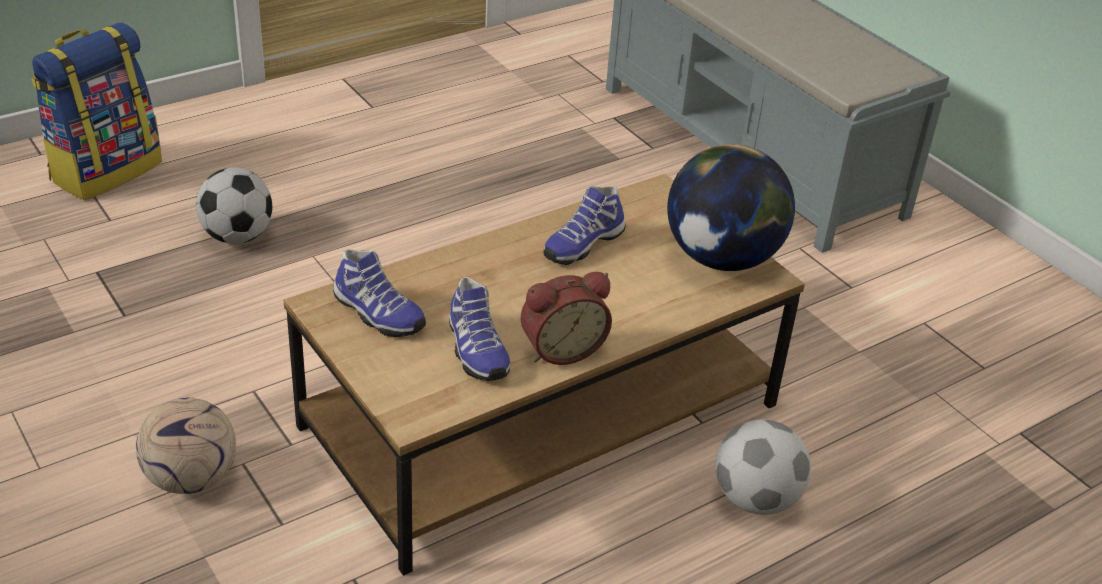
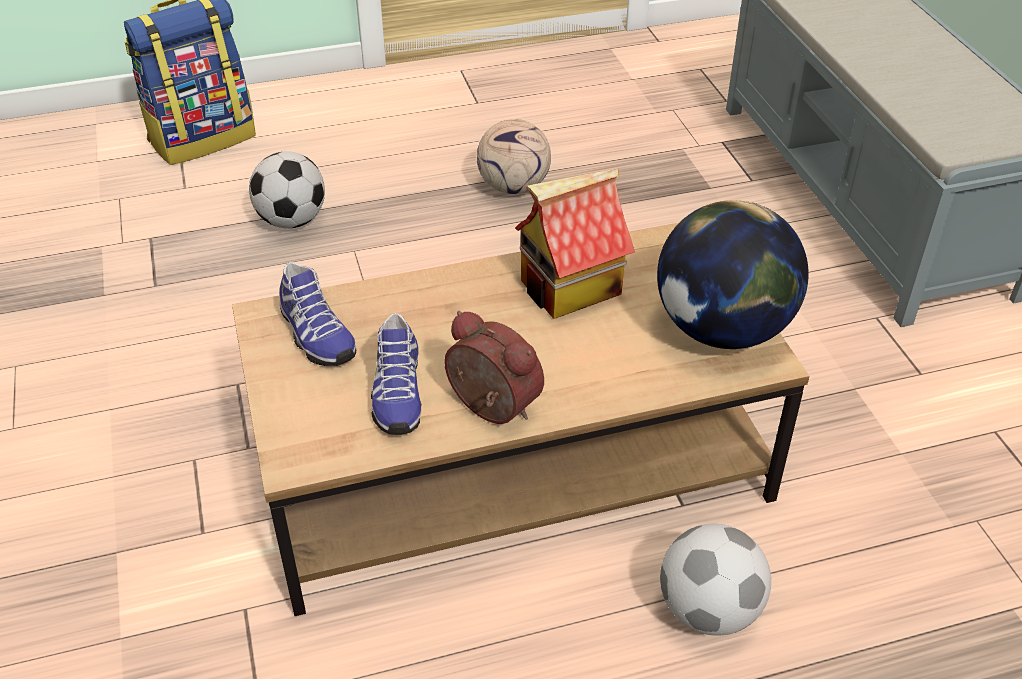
camera: 20 degrees right, 5 degrees up
football [136,397,236,494] -> football moved to [477,119,551,194]
alarm clock [521,272,612,365] -> alarm clock turned 135 degrees counterclockwise [444,311,544,424]
shoe [543,186,626,265] -> toy house [515,168,635,319]

